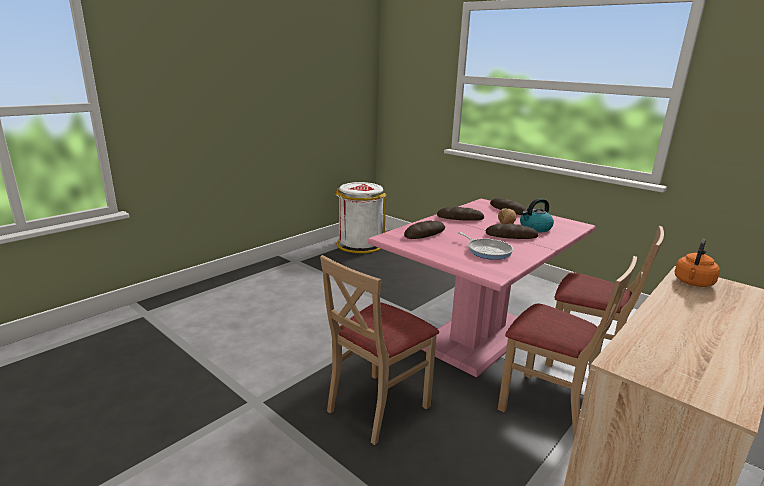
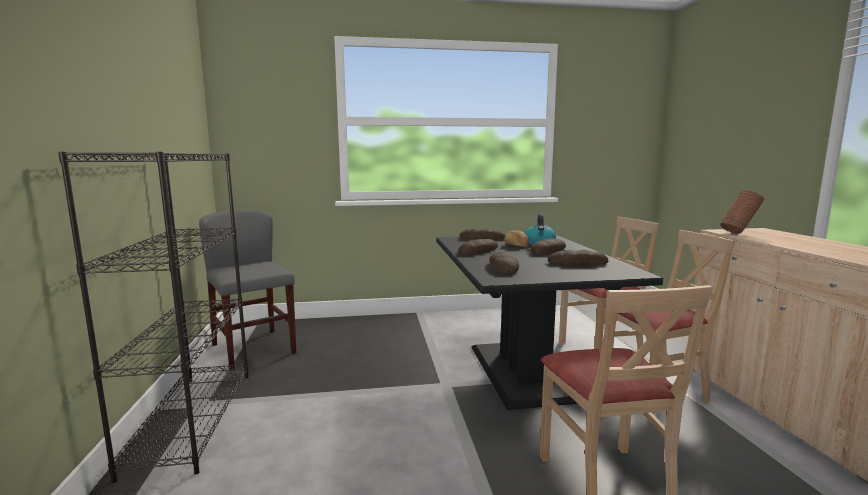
camera: 50 degrees left, 10 degrees down
white trash can [336,182,386,253] -> grey chair [199,210,296,370]
pink dining table [368,199,596,377] -> black dining table [436,235,663,410]
frying pan [457,232,513,260] -> bread [548,250,608,265]
orange kettle [675,238,720,287] -> brown vase [720,190,764,234]
none -> black bookcase [58,151,249,483]

